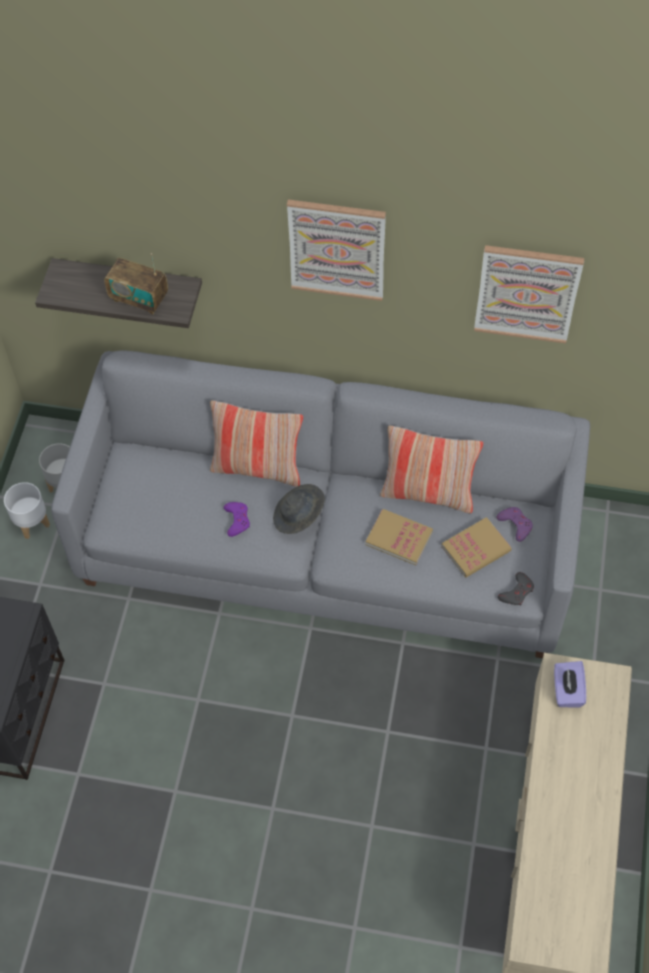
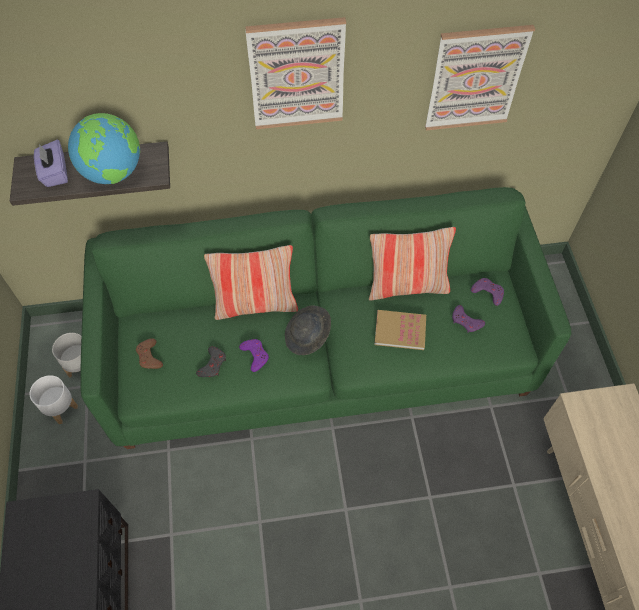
camera: 20 degrees left, 0 degrees up
grey sofa [51,350,590,658] -> green sofa [80,187,572,449]
radio [104,253,168,314] -> globe [68,113,140,184]
book [441,517,512,577] -> purple game controller [452,305,485,333]
grey game controller [498,572,534,606] -> grey game controller moved to [196,346,226,377]
purple tissue box [554,661,586,708] -> purple tissue box moved to [34,140,68,187]
none -> brown game controller [136,338,163,369]

